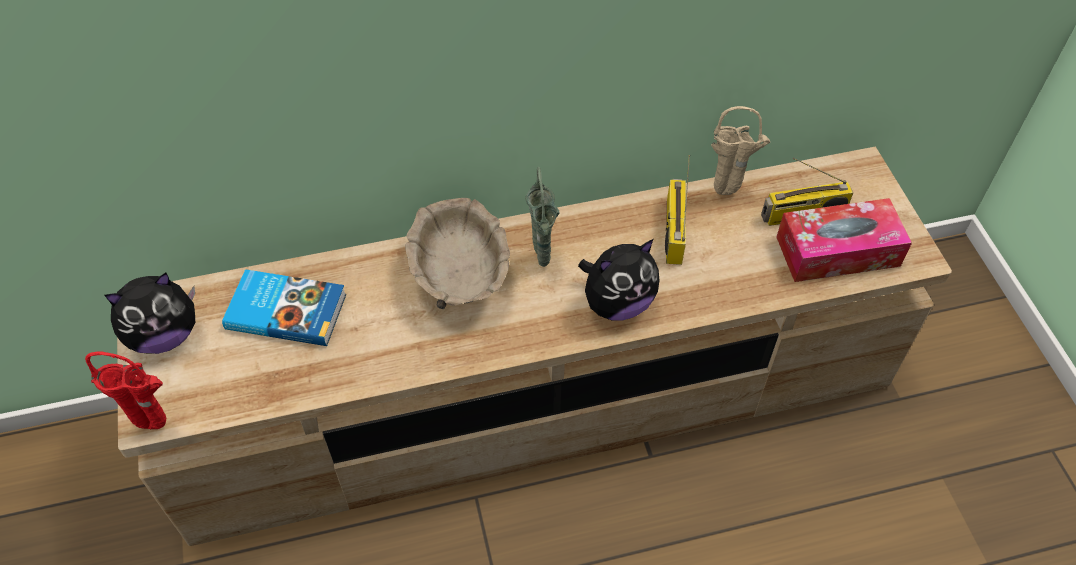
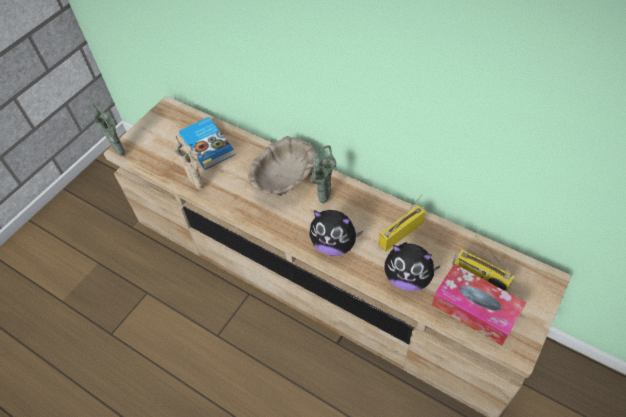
camera: 50 degrees right, 0 degrees up
red vase [85,352,166,429] -> green vase [92,101,125,156]
plush toy [105,272,195,354] -> plush toy moved to [385,242,441,291]
beige vase [711,106,770,195] -> beige vase moved to [175,133,203,189]

